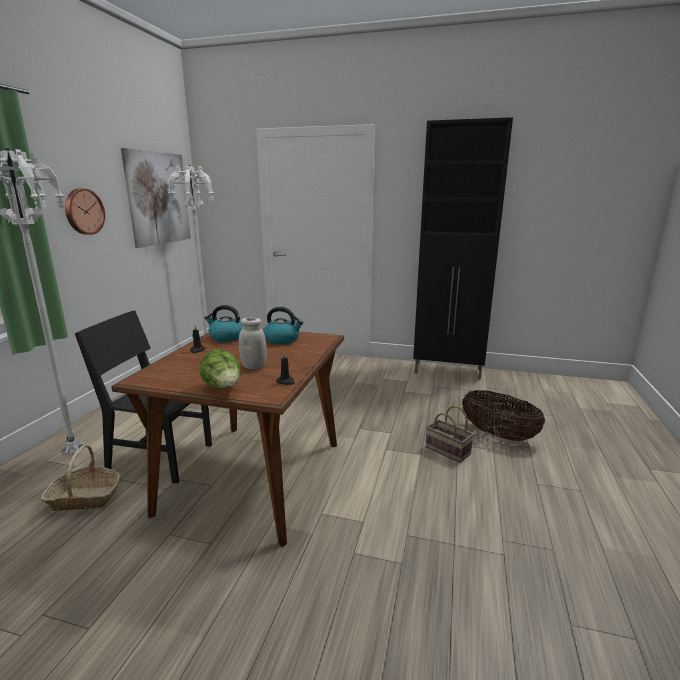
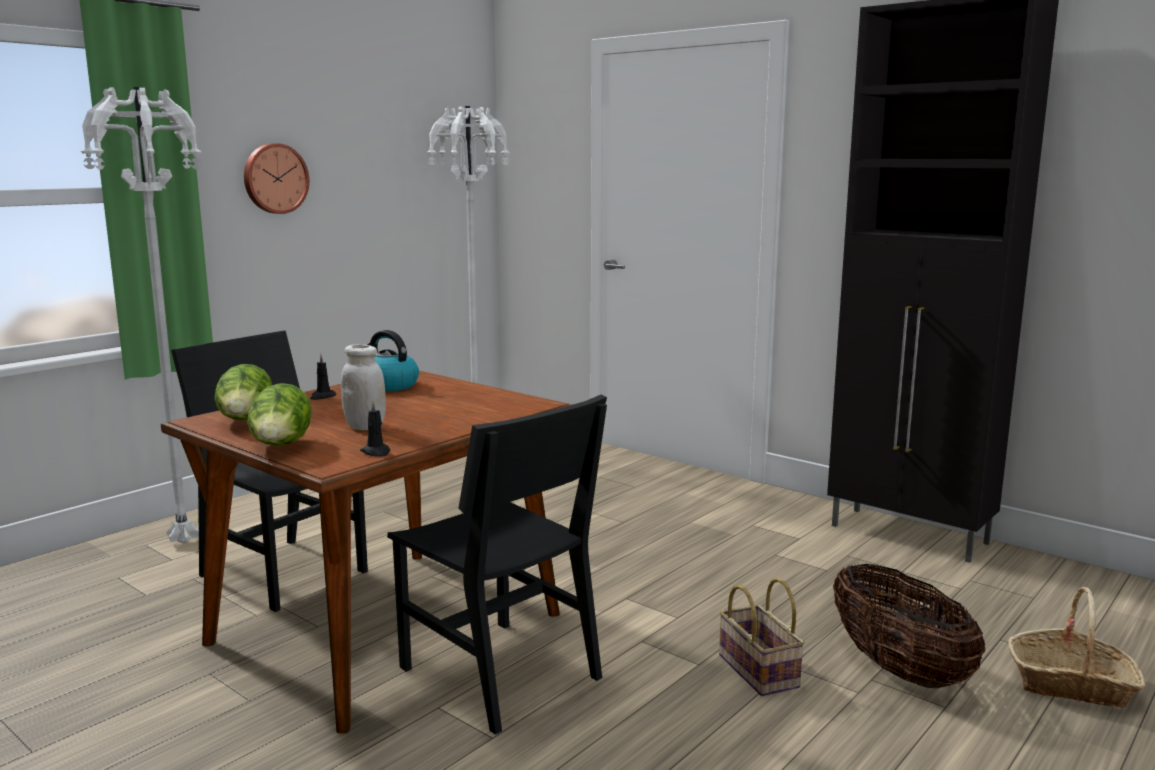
camera: 25 degrees right, 5 degrees down
basket [41,445,120,511] -> basket moved to [1008,587,1146,708]
picture [121,148,191,248] -> none
kettle [264,307,304,344] -> none
none -> lettuce [214,364,272,421]
none -> black chair [387,395,607,735]

